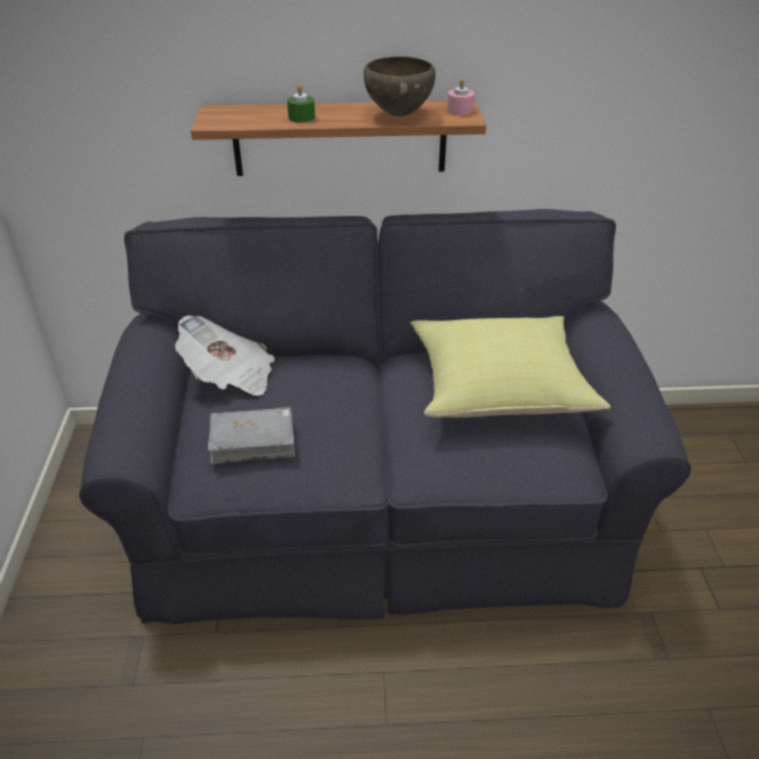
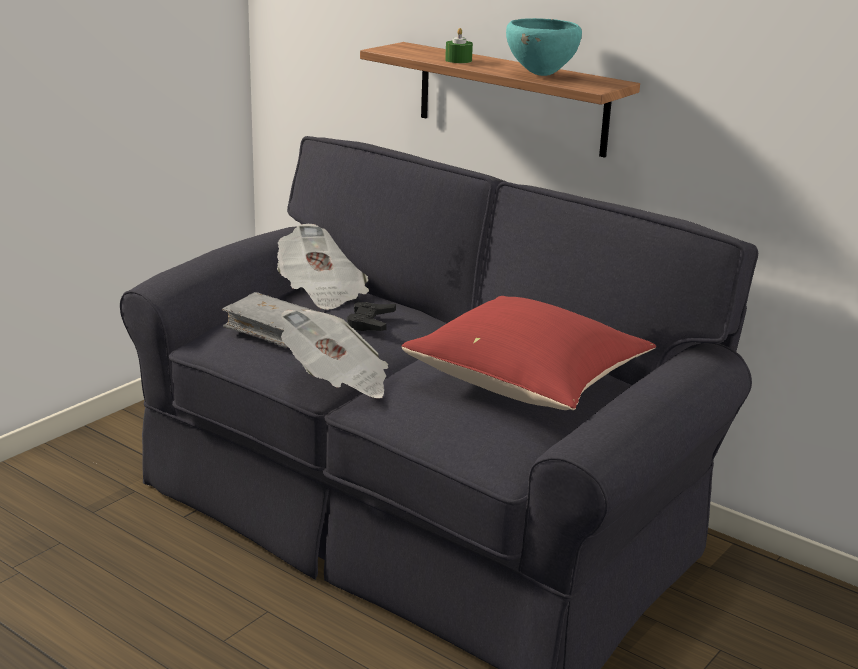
camera: 40 degrees right, 15 degrees down
brown bowl [364,56,436,117] -> turquoise bowl [506,18,582,76]
yellow pillow [410,316,611,418] -> red pillow [402,296,656,410]
pink candle [447,78,475,115] -> none
none -> newspaper [281,310,388,398]
none -> black game controller [347,302,396,331]

